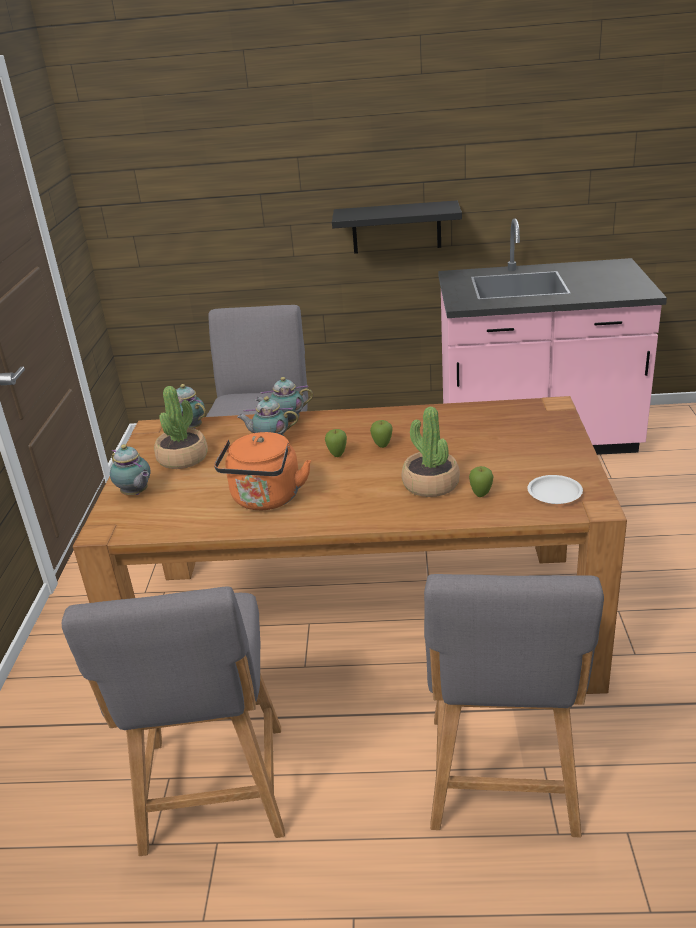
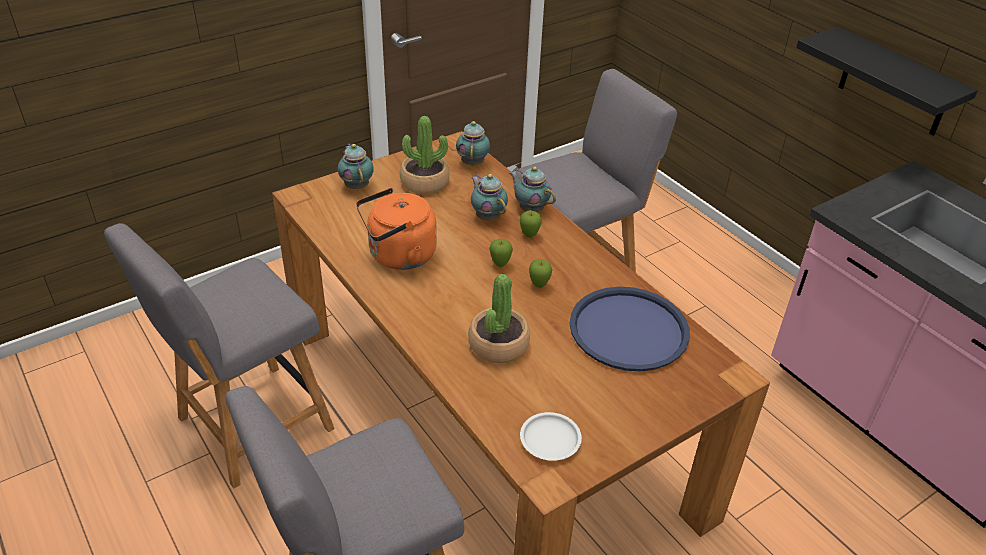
camera: 50 degrees right, 10 degrees up
teapot [110,444,151,495] -> teapot turned 150 degrees clockwise [338,143,374,189]
apple [469,466,494,497] -> apple moved to [520,210,542,237]
none -> blue tray [570,287,690,372]

